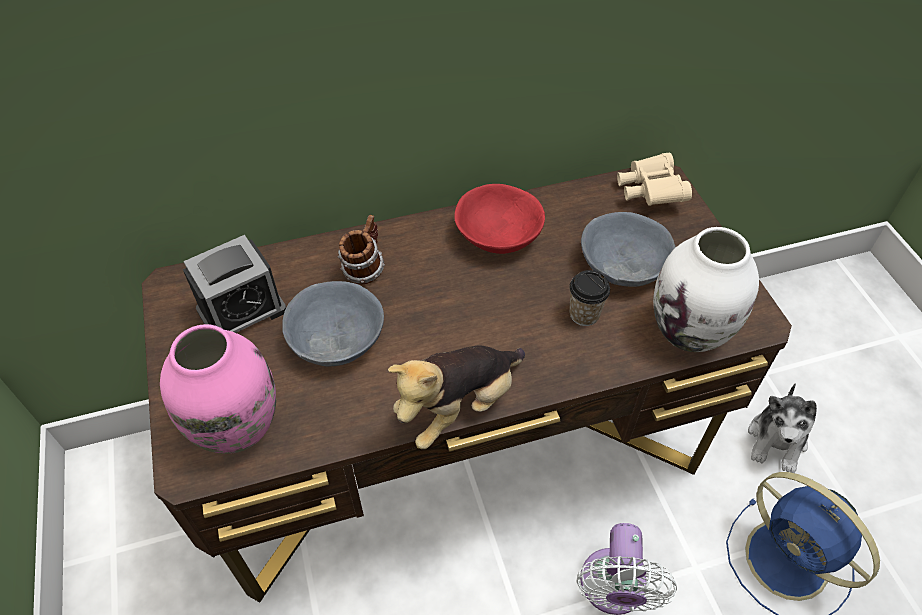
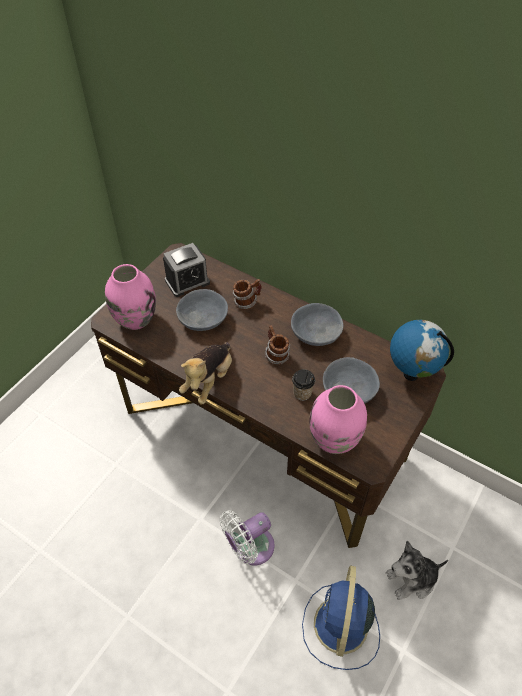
camera: 50 degrees right, 0 degrees up
alarm clock [183,235,286,333] -> alarm clock turned 45 degrees counterclockwise [163,243,210,297]
plush toy [388,345,525,449] -> plush toy turned 75 degrees counterclockwise [179,342,232,404]
red bowl [454,184,545,254] -> grey bowl [291,303,343,346]
beige binoculars [617,153,692,206] -> globe [390,320,454,381]
white vase [653,227,759,352] -> pink vase [309,385,367,454]
none -> mug [265,325,291,365]

